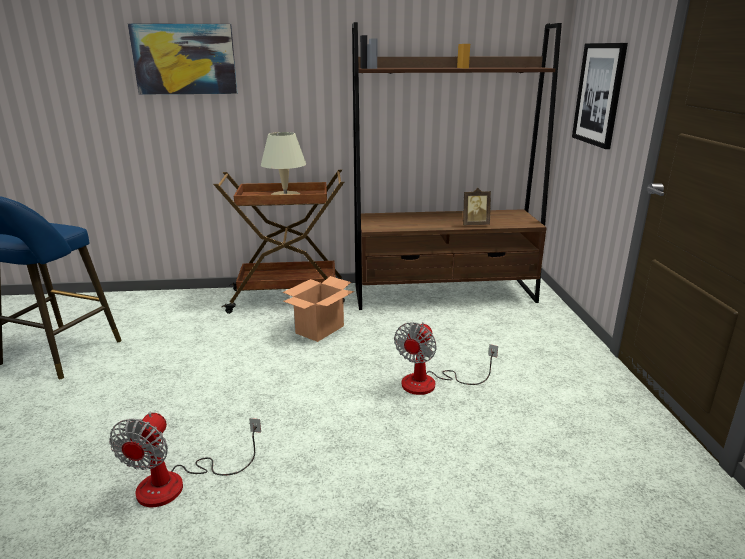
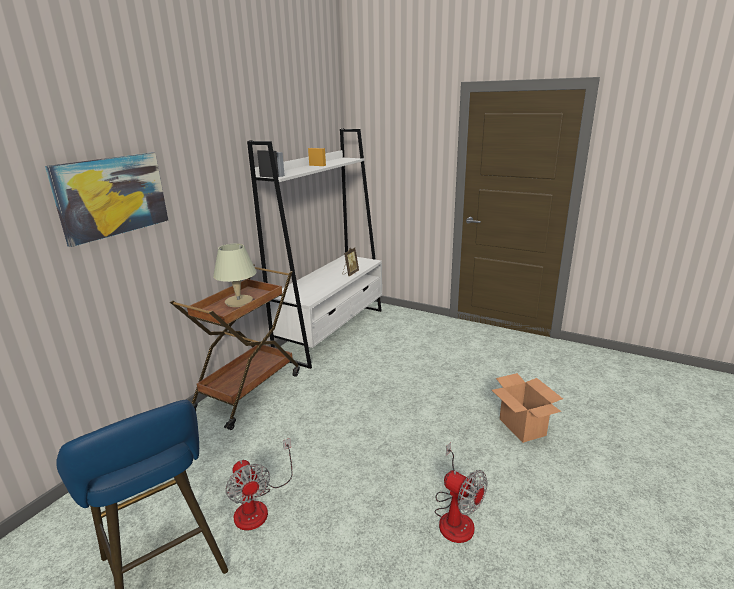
camera: 55 degrees left, 0 degrees up
cardboard box [283,276,354,342] -> cardboard box moved to [492,373,563,443]
brown bookcase [352,22,562,310] -> white bookcase [247,128,382,369]
fan [394,322,498,395] -> fan moved to [225,438,292,530]
picture [572,43,628,149] -> none

